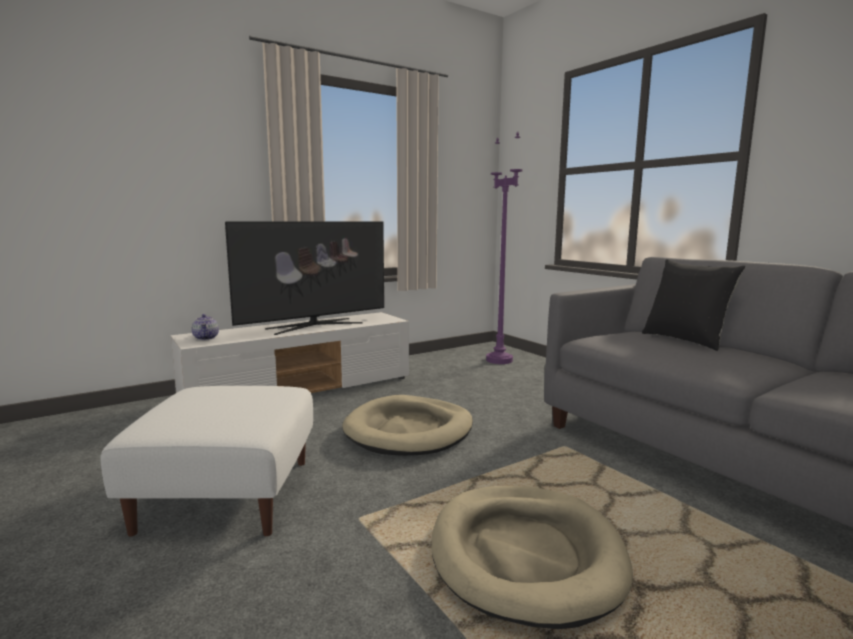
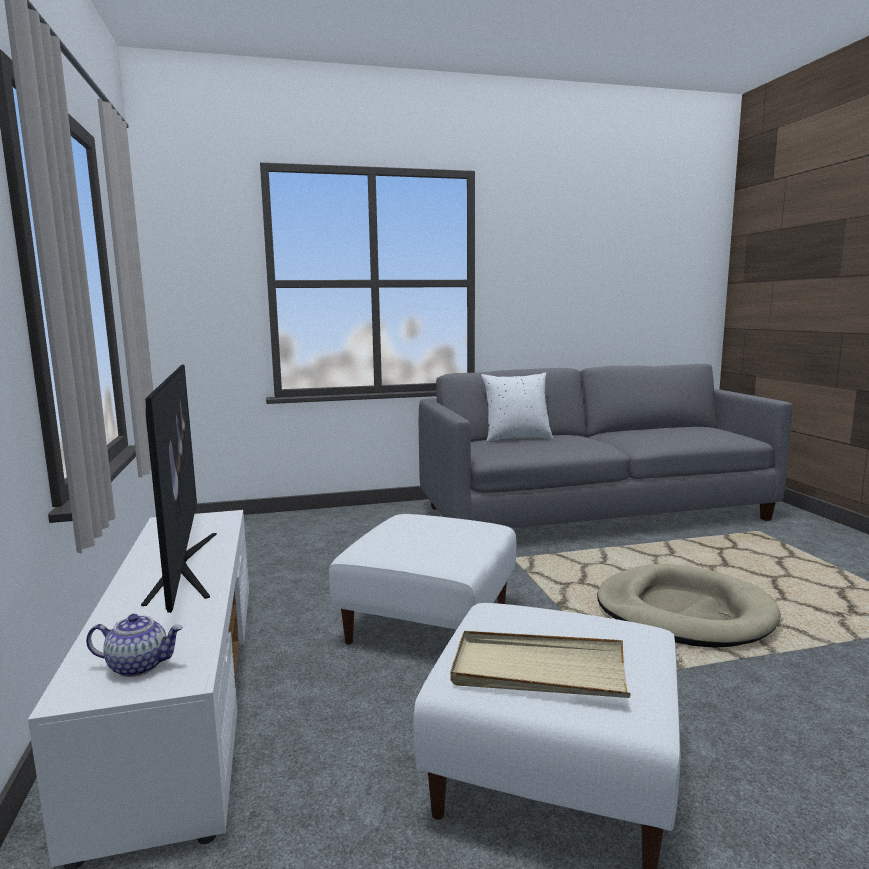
camera: 70 degrees left, 0 degrees up
beige dog bed [342,395,473,456] -> white ottoman [329,514,516,645]
purple floor lamp [486,132,523,364] -> none
black pillow [642,259,746,351] -> white pillow [481,372,553,442]
none -> beige tray [450,631,631,698]

